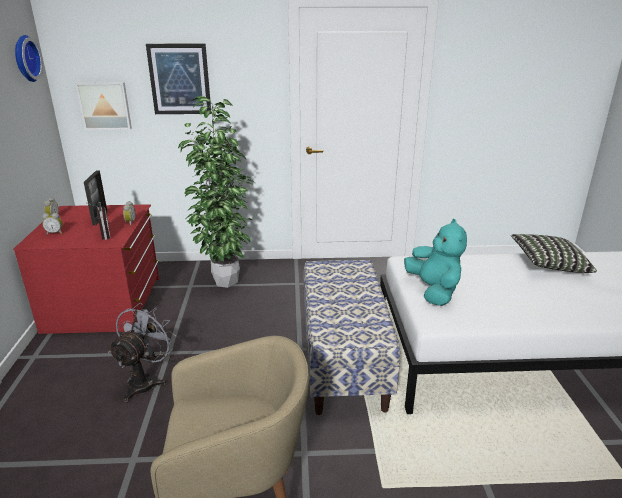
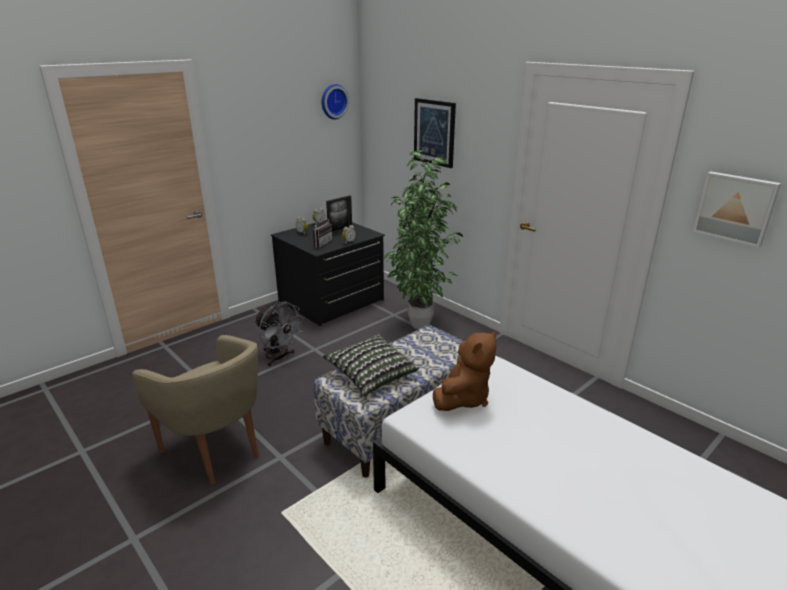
camera: 50 degrees right, 0 degrees up
red dresser [13,204,159,334] -> black dresser [271,220,385,326]
picture [76,82,132,130] -> picture moved to [693,172,781,247]
grey fan [108,303,177,403] -> grey fan turned 60 degrees clockwise [254,302,304,366]
turquoise plush toy [404,219,467,306] -> brown plush toy [433,331,497,411]
pillow [511,234,597,273] -> pillow moved to [323,334,419,396]

